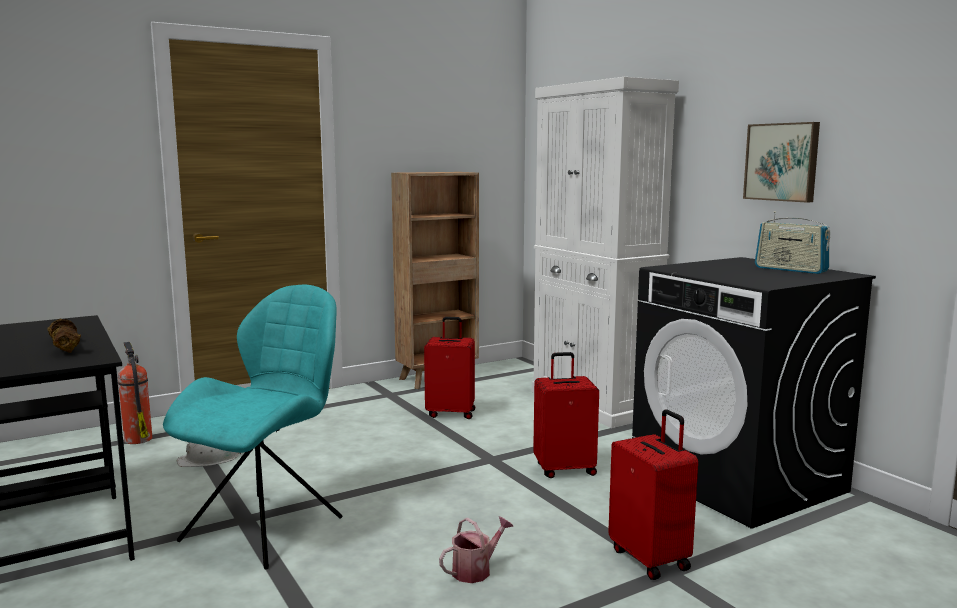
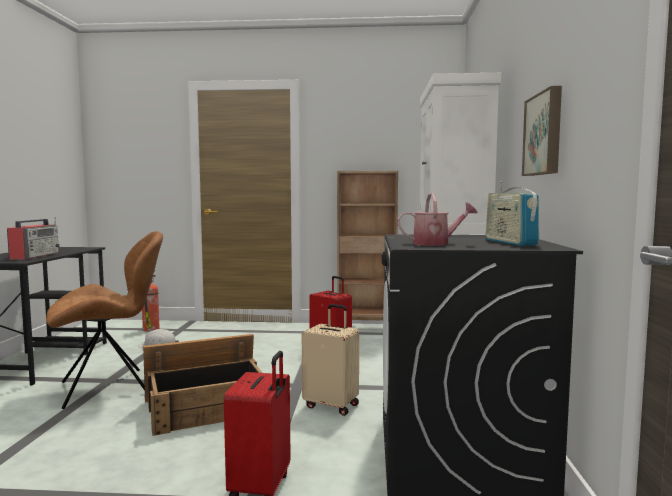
camera: 35 degrees right, 5 degrees down
brown dumbbell [47,319,81,353] -> radio [7,217,60,260]
turquoise chair [163,285,343,570] -> brown chair [46,231,163,409]
watering can [439,516,513,583] -> watering can moved to [397,193,477,246]
red suitcase [533,352,599,478] -> beige suitcase [302,304,359,416]
none -> crate [143,334,262,436]

